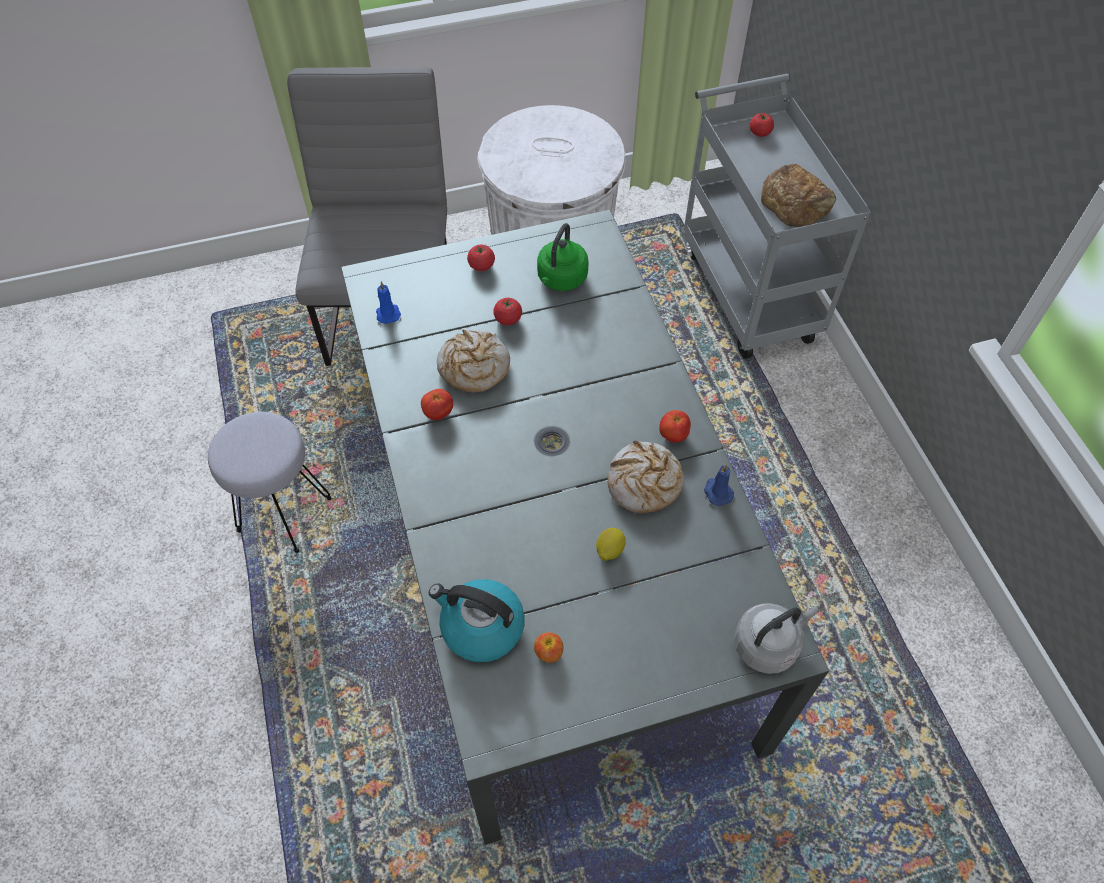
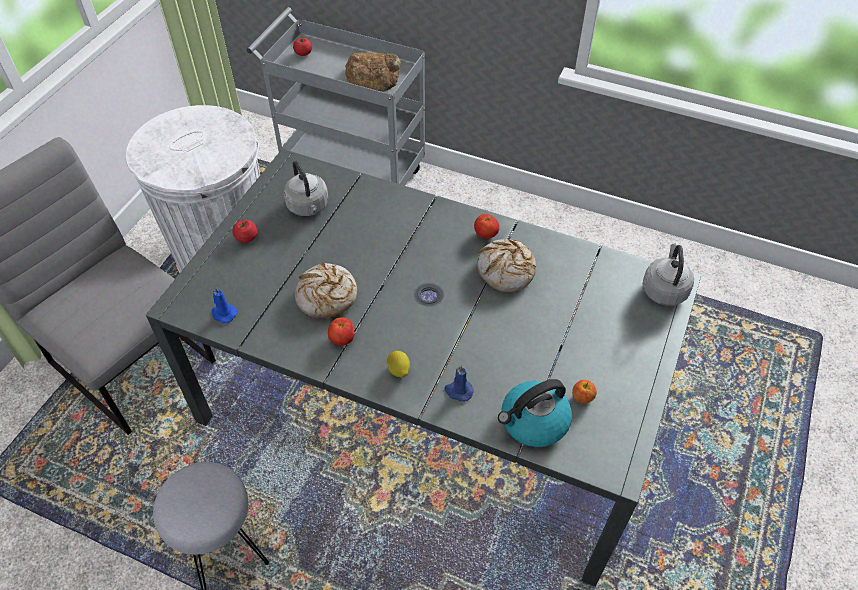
camera: 50 degrees left, 5 degrees down
tomato [493,298,522,325] -> none
green kettle [537,223,589,291] -> grey kettle [283,160,328,216]
lemon [596,528,626,561] -> lemon moved to [387,351,410,378]
blue candle [704,464,734,506] -> blue candle moved to [444,365,474,402]

